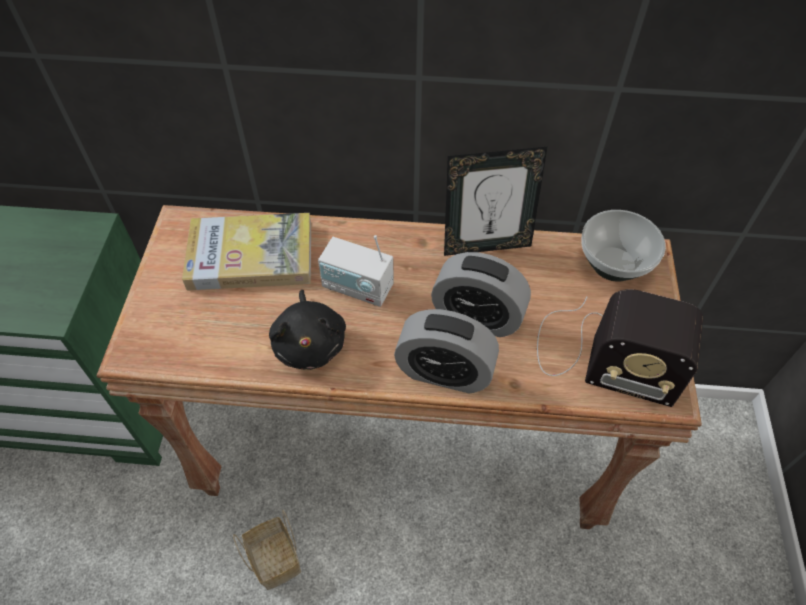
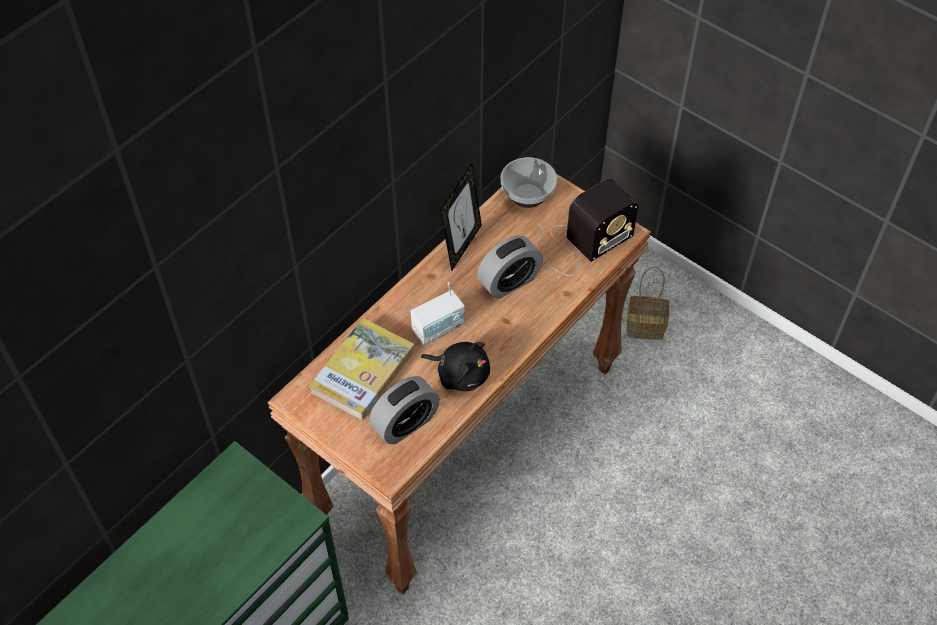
camera: 55 degrees left, 0 degrees up
basket [233,510,301,590] -> basket moved to [627,267,670,340]
alarm clock [394,309,499,393] -> alarm clock moved to [369,376,440,445]

